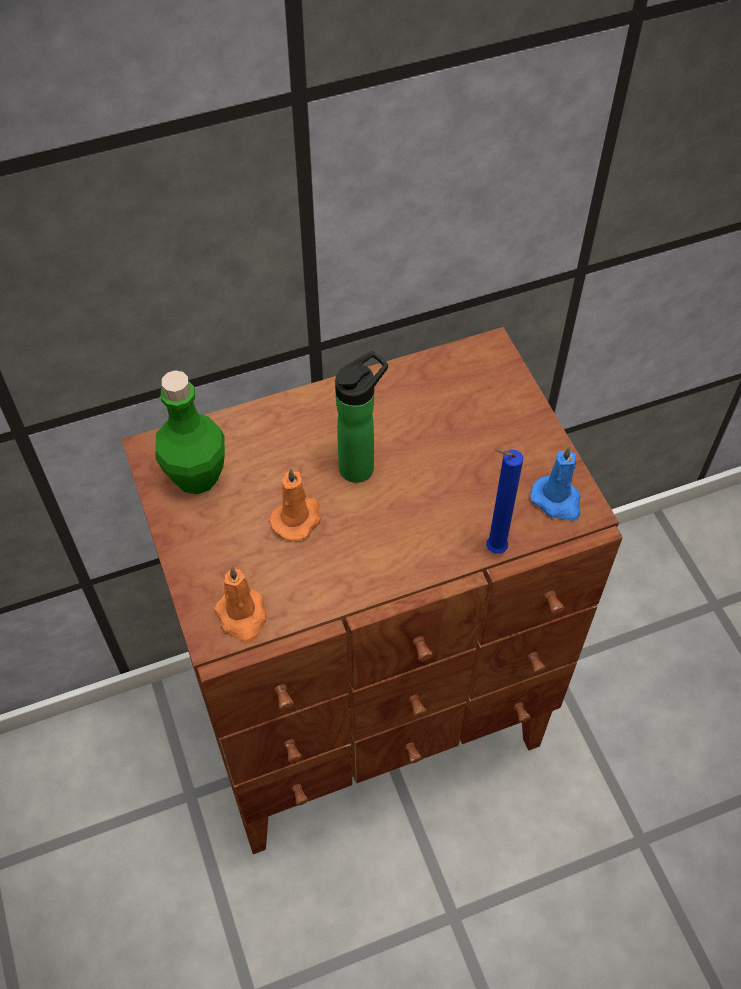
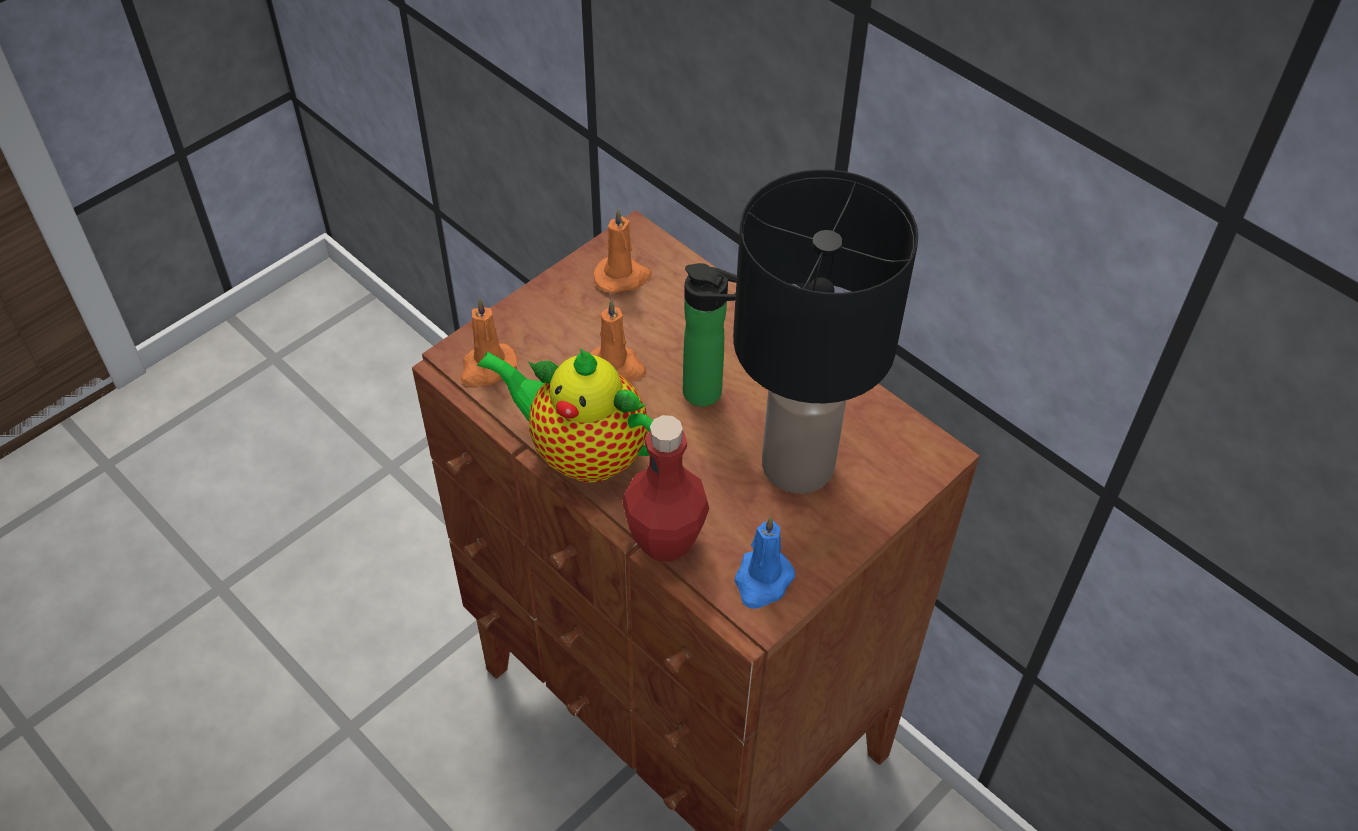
camera: 65 degrees right, 5 degrees down
green bottle [155,370,225,494] -> orange candle [593,208,652,293]
blue candle [486,448,523,554] -> red bottle [622,415,709,562]
none -> teapot [477,348,653,482]
none -> black table lamp [733,169,918,493]

